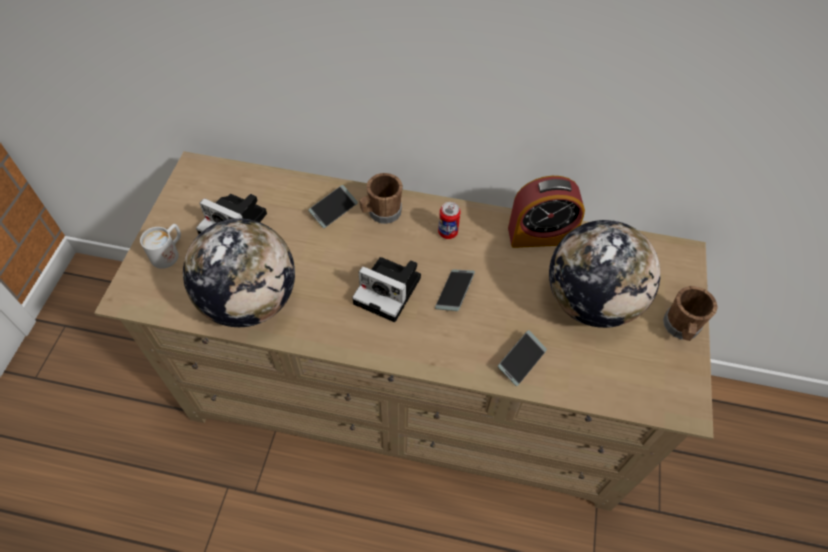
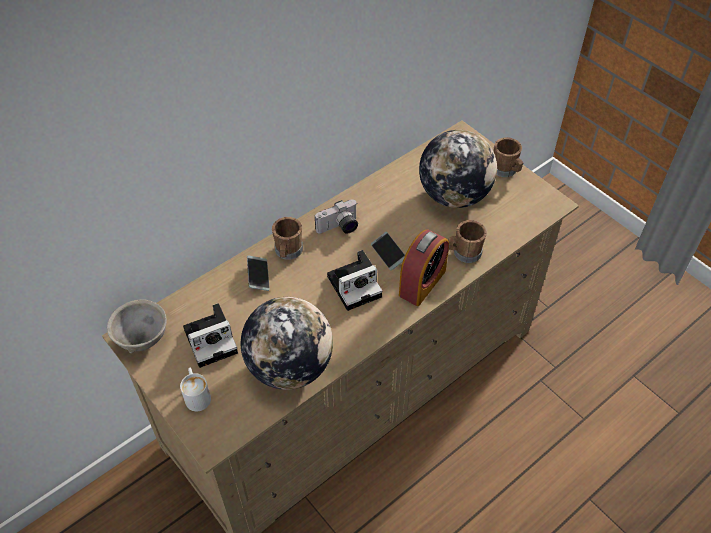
camera: 50 degrees left, 5 degrees down
can [438,202,461,239] -> camera [315,199,358,234]
phone [498,330,547,386] -> brown mug [448,220,487,263]
alarm clock [508,176,585,248] -> alarm clock moved to [399,229,449,306]
none -> grey bowl [107,299,167,353]

